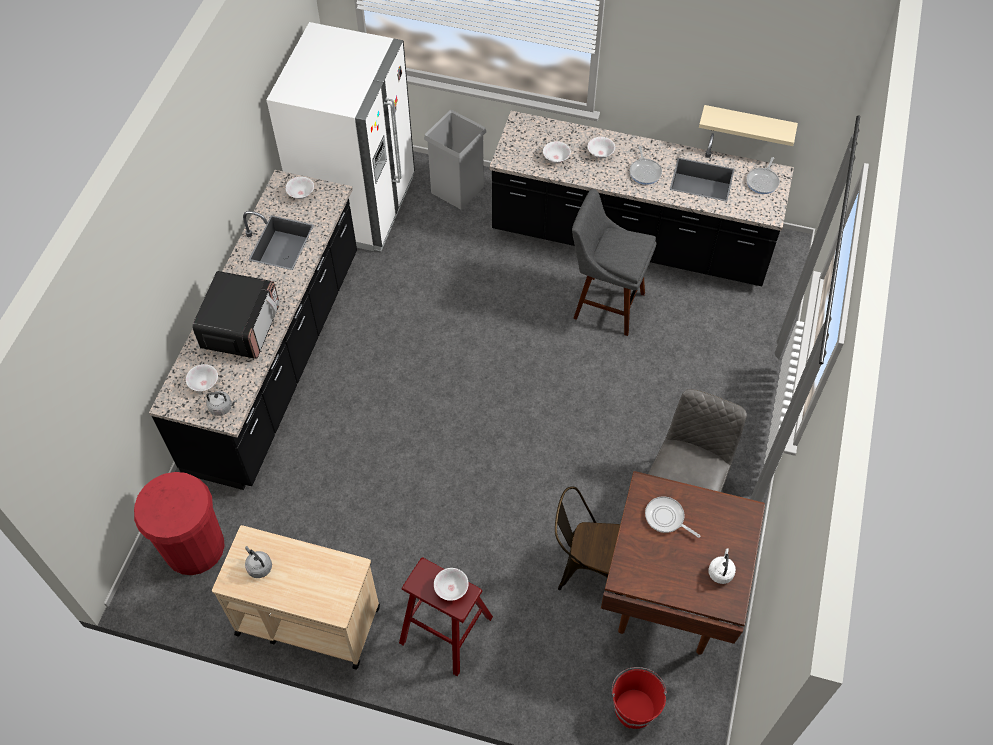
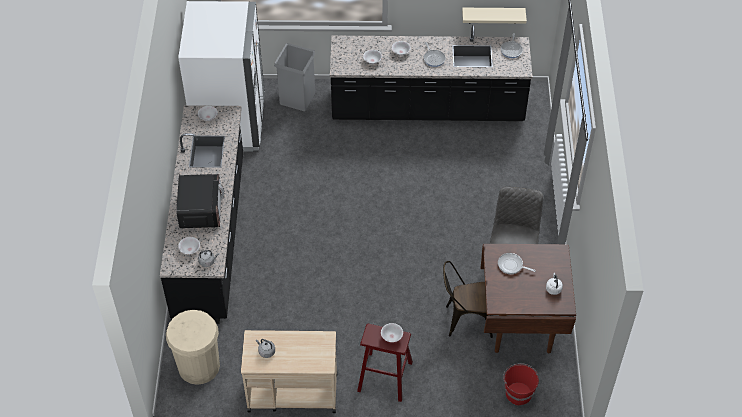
camera: 15 degrees left, 5 degrees down
red trash can [134,472,225,575] -> beige trash can [166,310,220,385]
grey stool [572,189,656,336] -> none

